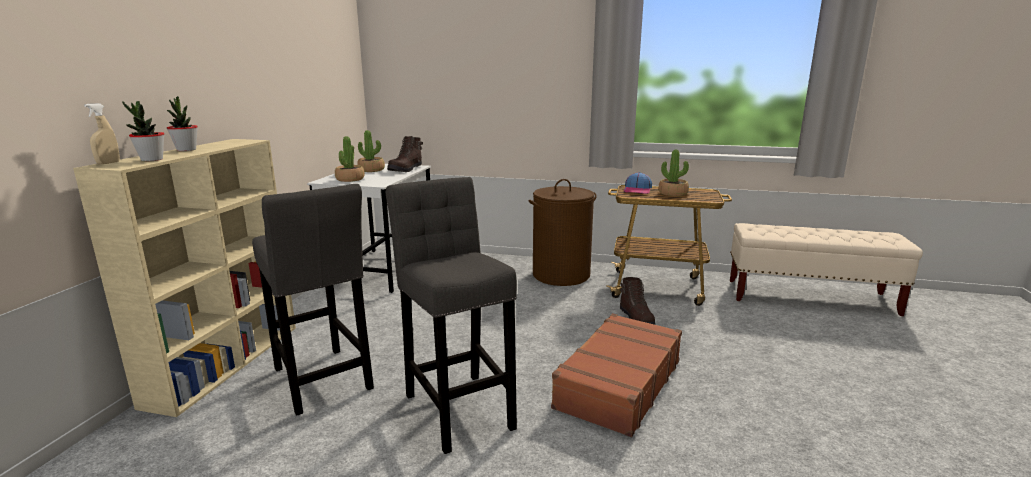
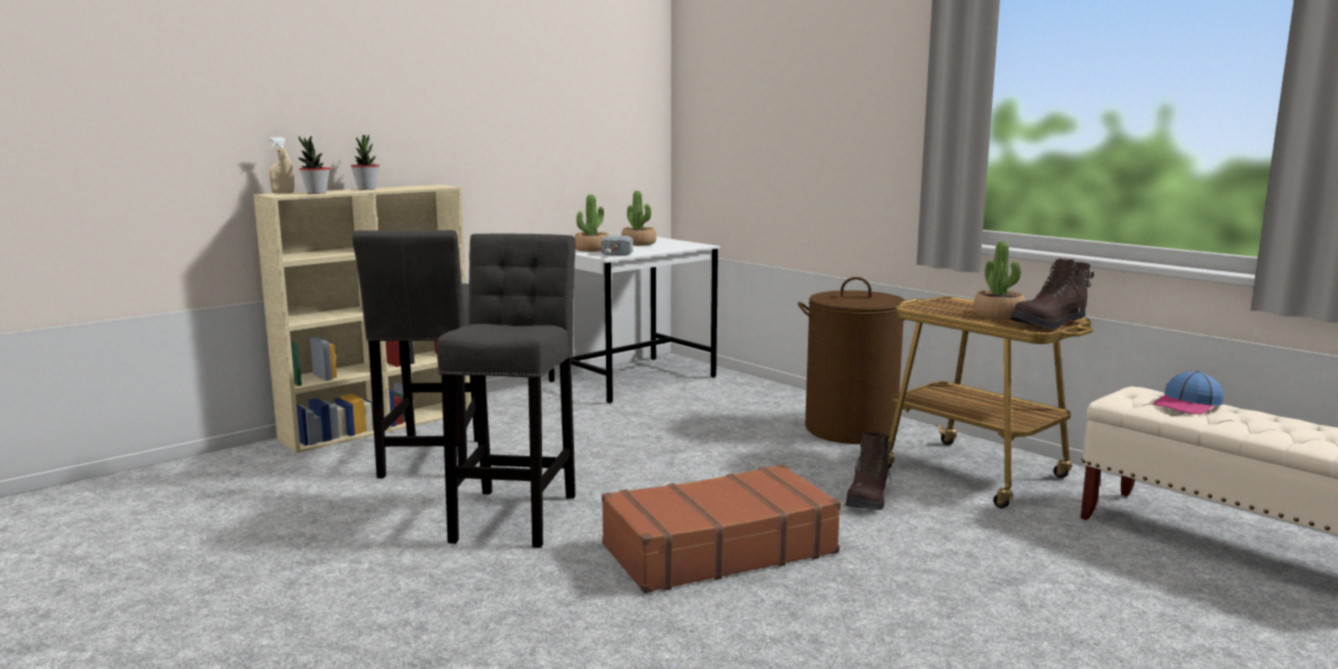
camera: 35 degrees right, 5 degrees down
brown boot [387,136,423,172] -> brown boot moved to [1010,258,1094,329]
cap [624,172,652,194] -> cap moved to [1154,371,1224,414]
none -> hammer [601,236,633,256]

